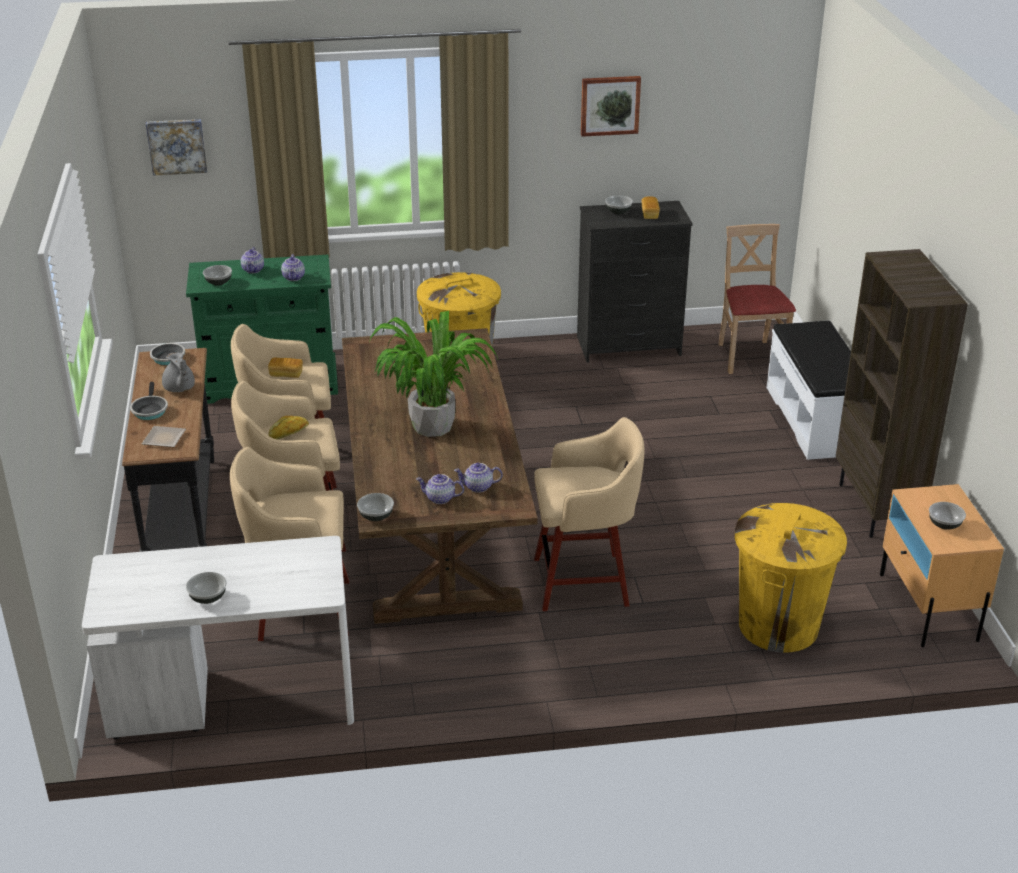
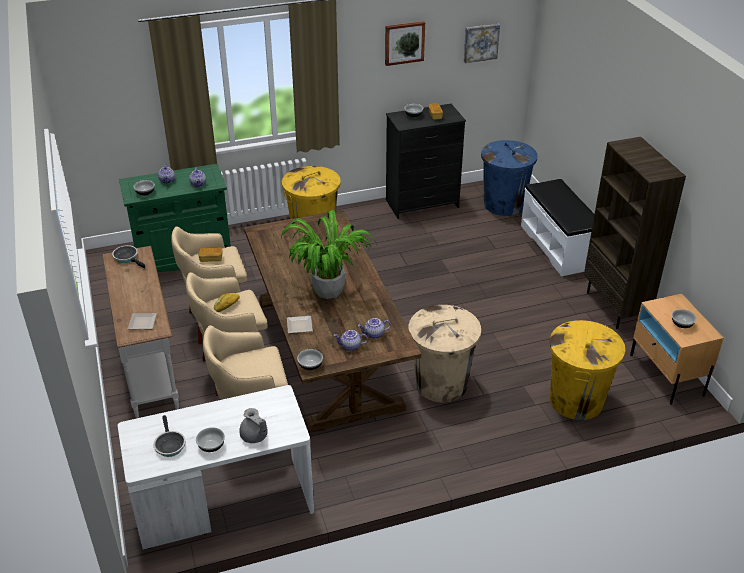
camera: 10 degrees left, 5 degrees up
black console table [122,348,214,552] -> white console table [103,246,179,418]
frying pan [130,382,168,420] -> frying pan moved to [154,415,186,457]
picture [146,119,207,176] -> picture moved to [463,24,500,63]
grey teapot [162,352,195,392] -> grey teapot moved to [239,408,268,443]
beige stool [534,417,645,611] -> beige trash can [408,305,481,402]
beige chair [718,224,796,374] -> blue trash can [481,140,538,216]
none -> plate [287,316,313,333]

